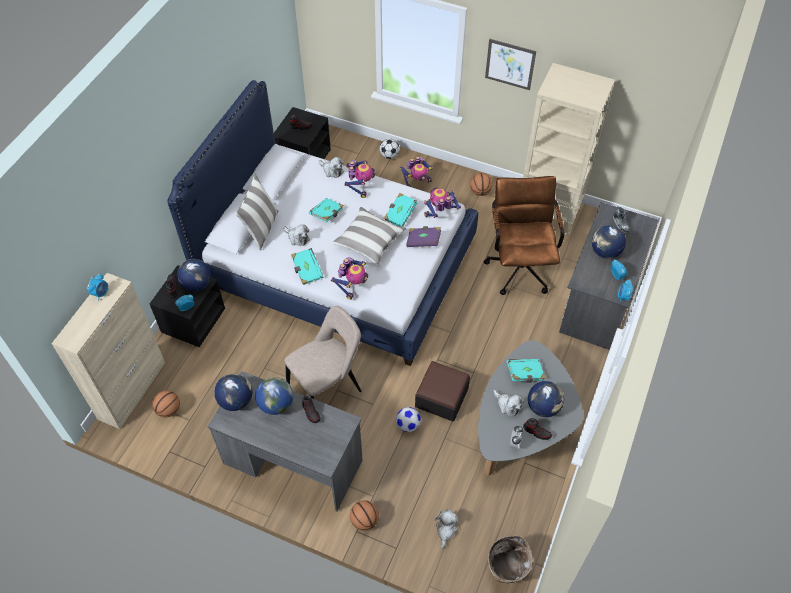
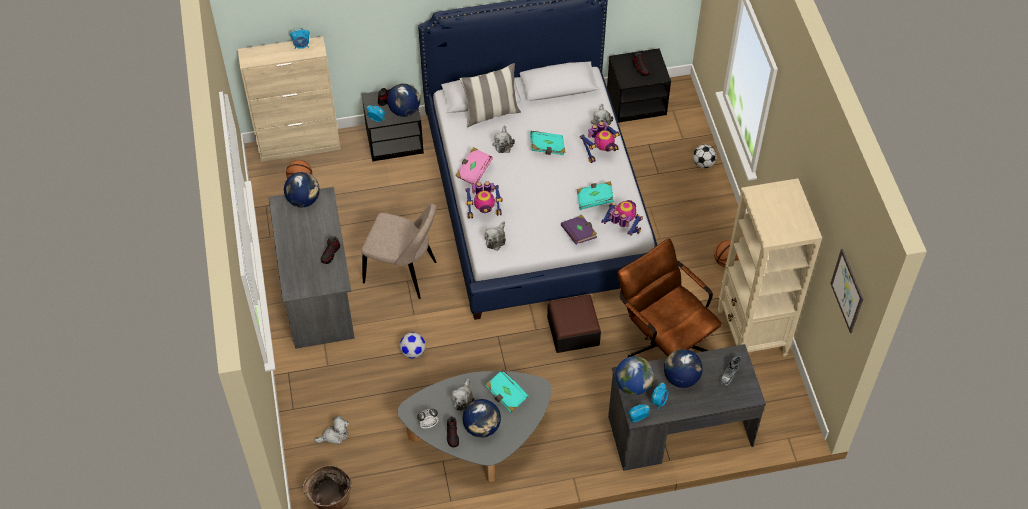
camera: 55 degrees right, 0 degrees up
globe [255,377,293,415] -> globe moved to [615,356,654,395]
turquoise book [291,248,323,285] -> pink book [456,147,493,186]
pillow [332,207,406,265] -> none
basketball [350,500,379,531] -> none
toy robot [400,156,433,187] -> none
ottoman [415,361,470,421] -> ottoman moved to [547,294,601,353]
brown office chair [484,176,564,295] -> brown office chair turned 90 degrees counterclockwise [617,238,722,358]
picture [485,39,536,90] -> picture moved to [830,249,864,333]
none -> plush toy [485,222,506,251]

